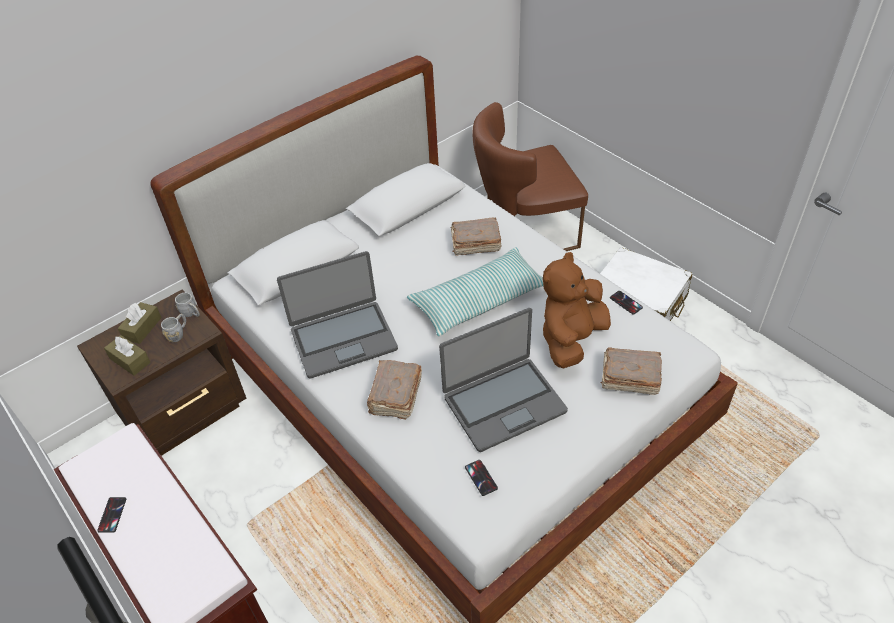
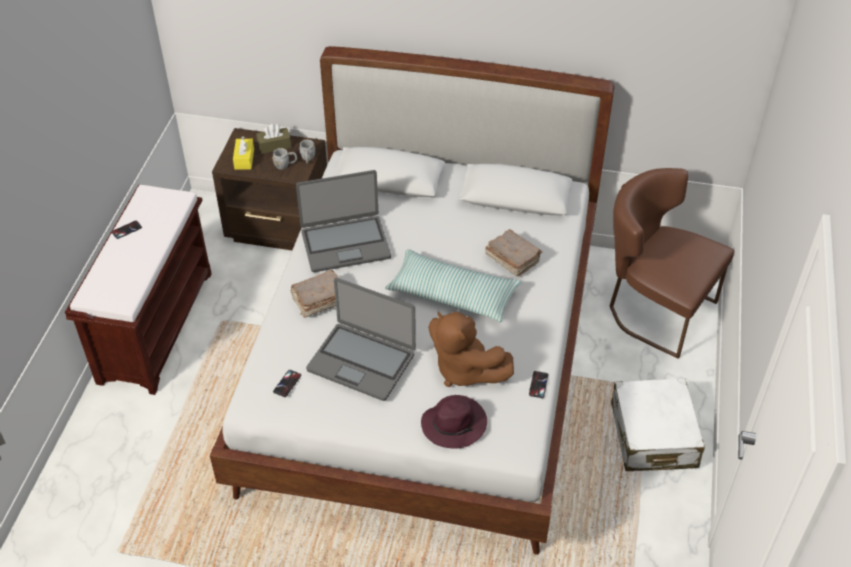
camera: 50 degrees right, 0 degrees up
brown tissue box [104,335,151,376] -> yellow tissue box [233,136,254,170]
laptop [277,251,398,379] -> laptop turned 45 degrees counterclockwise [296,170,391,272]
brown plush toy [543,252,611,368] -> brown plush toy turned 135 degrees counterclockwise [428,311,514,387]
brown book [600,347,662,395] -> purple hat [421,395,487,448]

